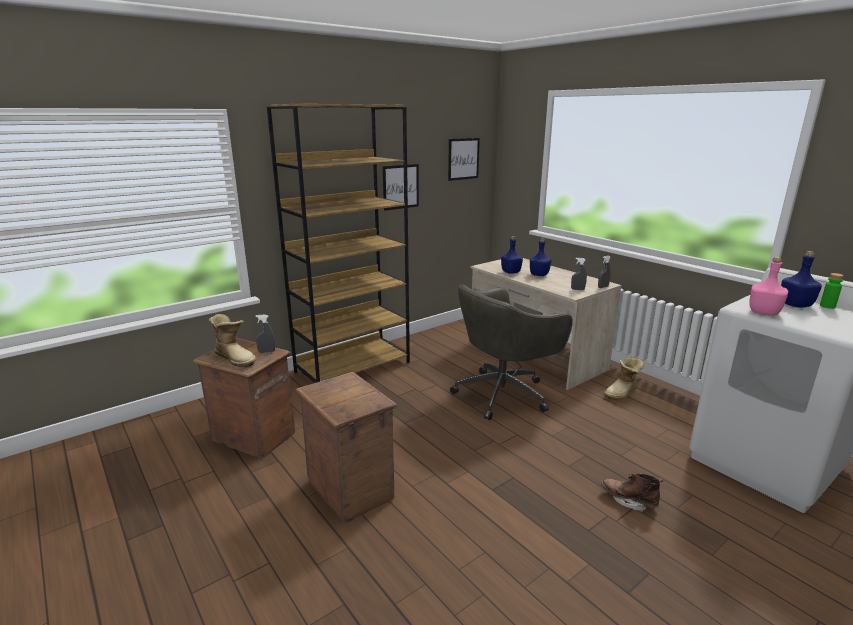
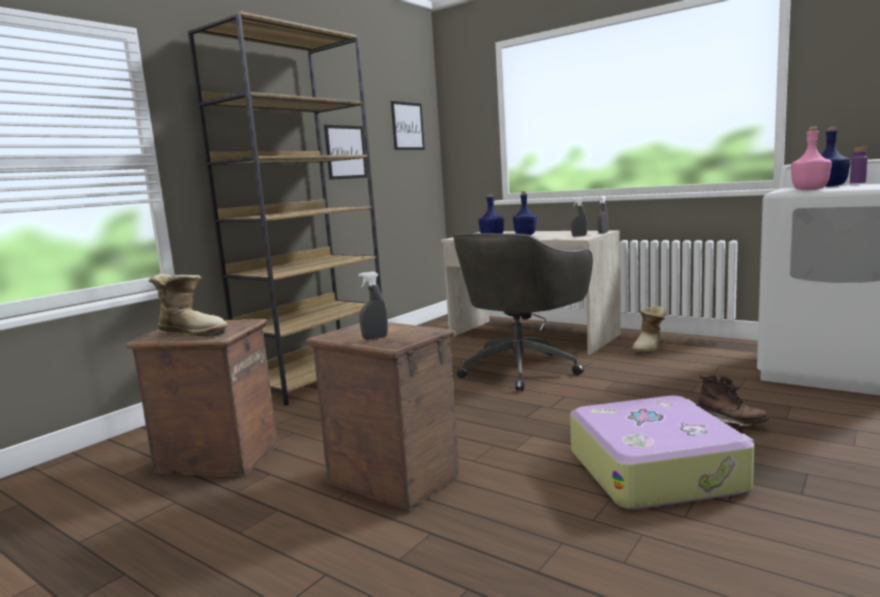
camera: 15 degrees left, 10 degrees down
grey spray bottle [255,314,275,353] -> grey spray bottle moved to [359,271,388,340]
brown boot [601,473,663,512] -> brown boot turned 150 degrees counterclockwise [699,375,770,426]
green bottle [820,273,844,309] -> purple bottle [850,147,868,183]
none -> suitcase [570,395,754,510]

